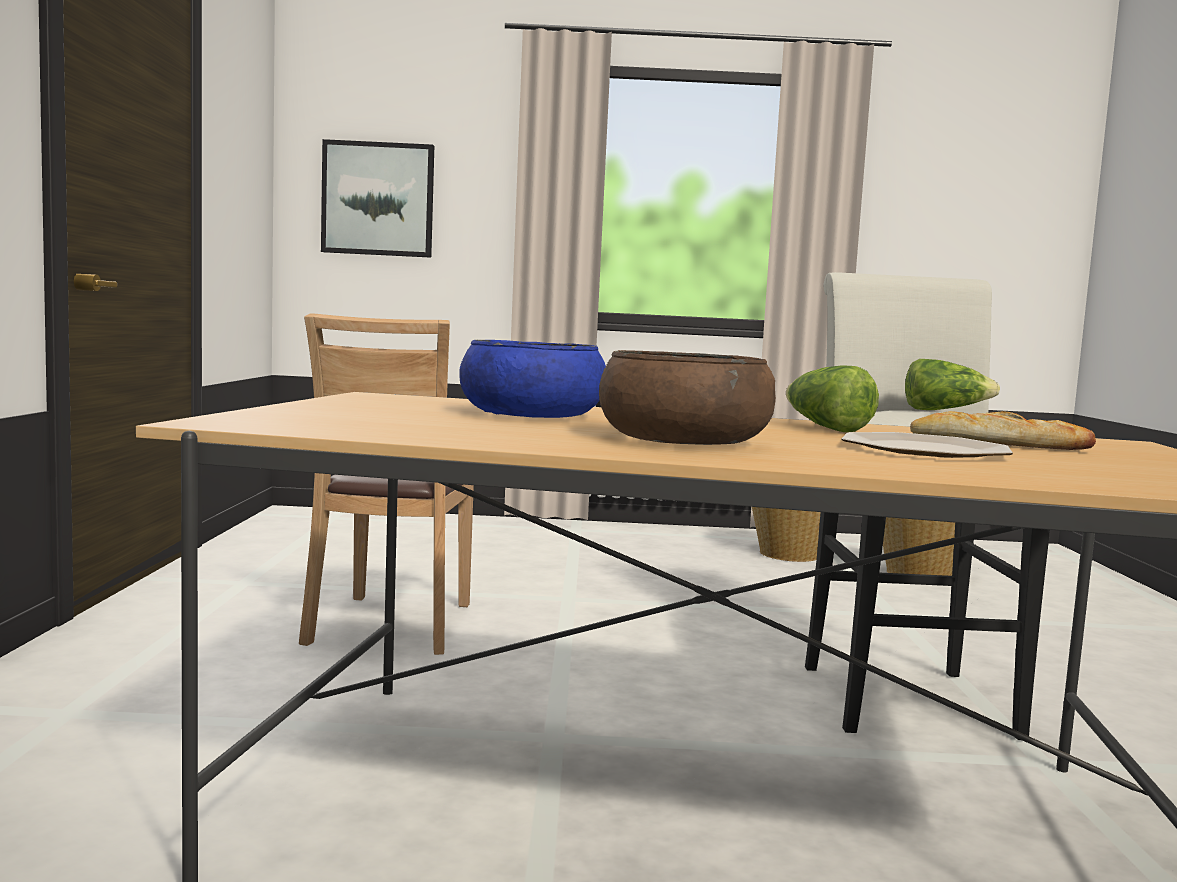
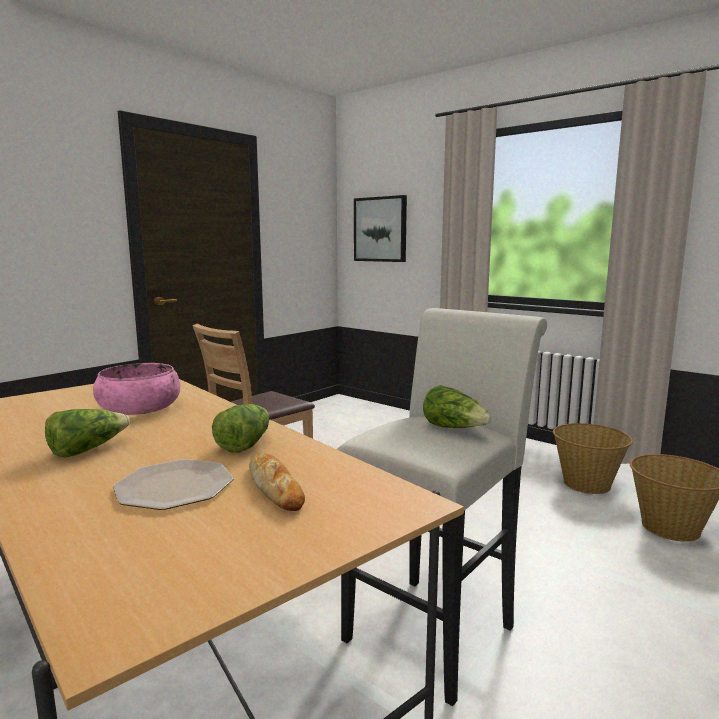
camera: 40 degrees right, 5 degrees up
blue bowl [459,340,606,418] -> pink bowl [93,363,180,415]
brown bowl [599,350,776,445] -> lettuce [45,409,130,458]

